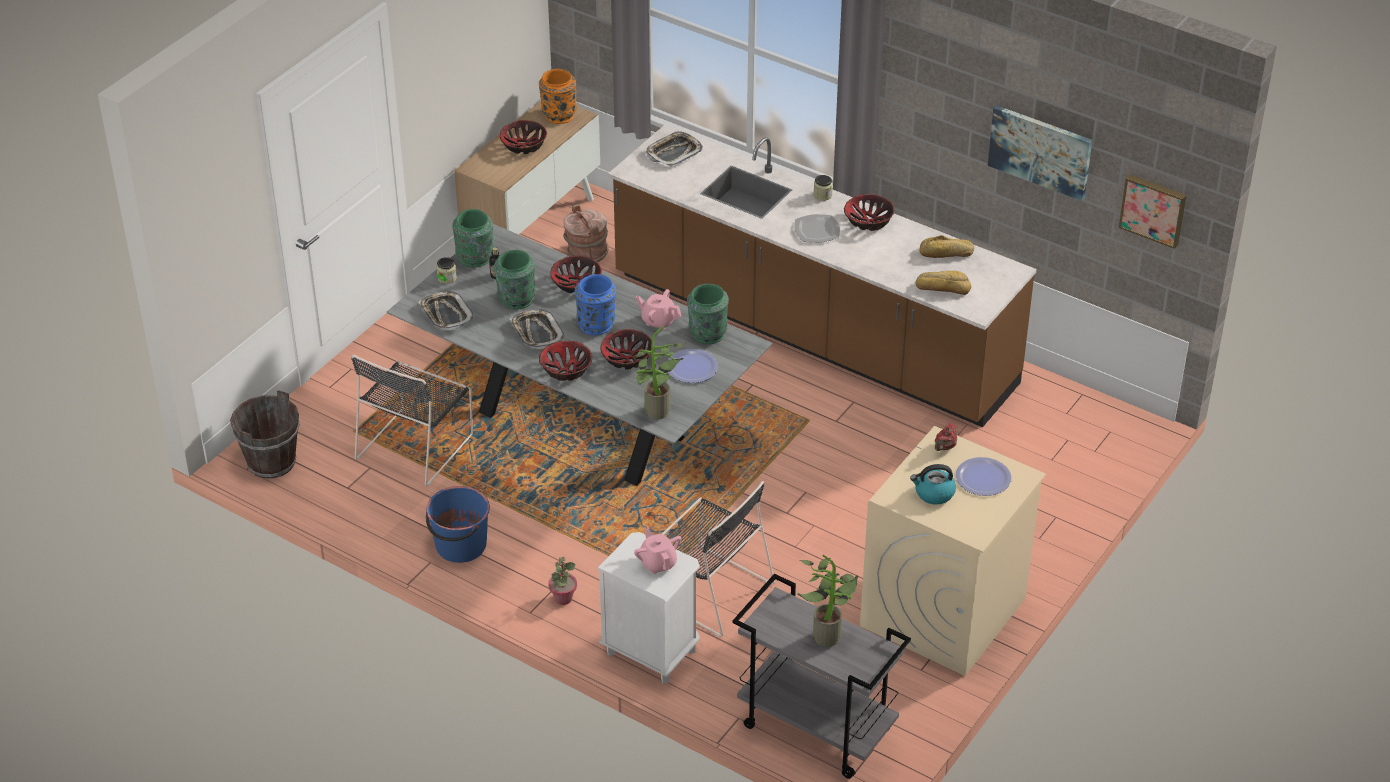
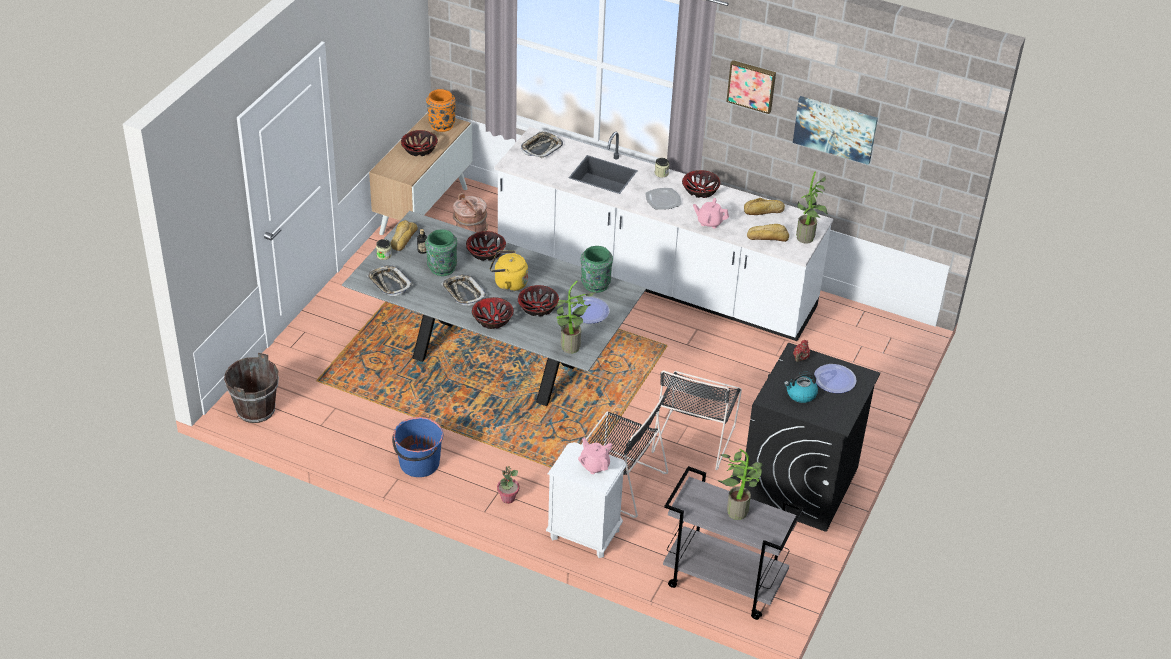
camera: 10 degrees left, 0 degrees up
black chair [352,355,473,486] -> black chair moved to [651,370,742,470]
green vase [452,209,493,267] -> bread [391,220,418,251]
blue vase [575,274,616,335] -> yellow kettle [490,251,528,291]
brown counter [608,124,1037,427] -> white counter [494,127,833,341]
pink teapot [635,289,682,330] -> pink teapot moved to [693,198,729,228]
beige washing machine [860,426,1046,676] -> black washing machine [744,343,880,532]
picture [1119,174,1186,249] -> picture moved to [726,60,776,114]
none -> potted plant [796,171,828,244]

